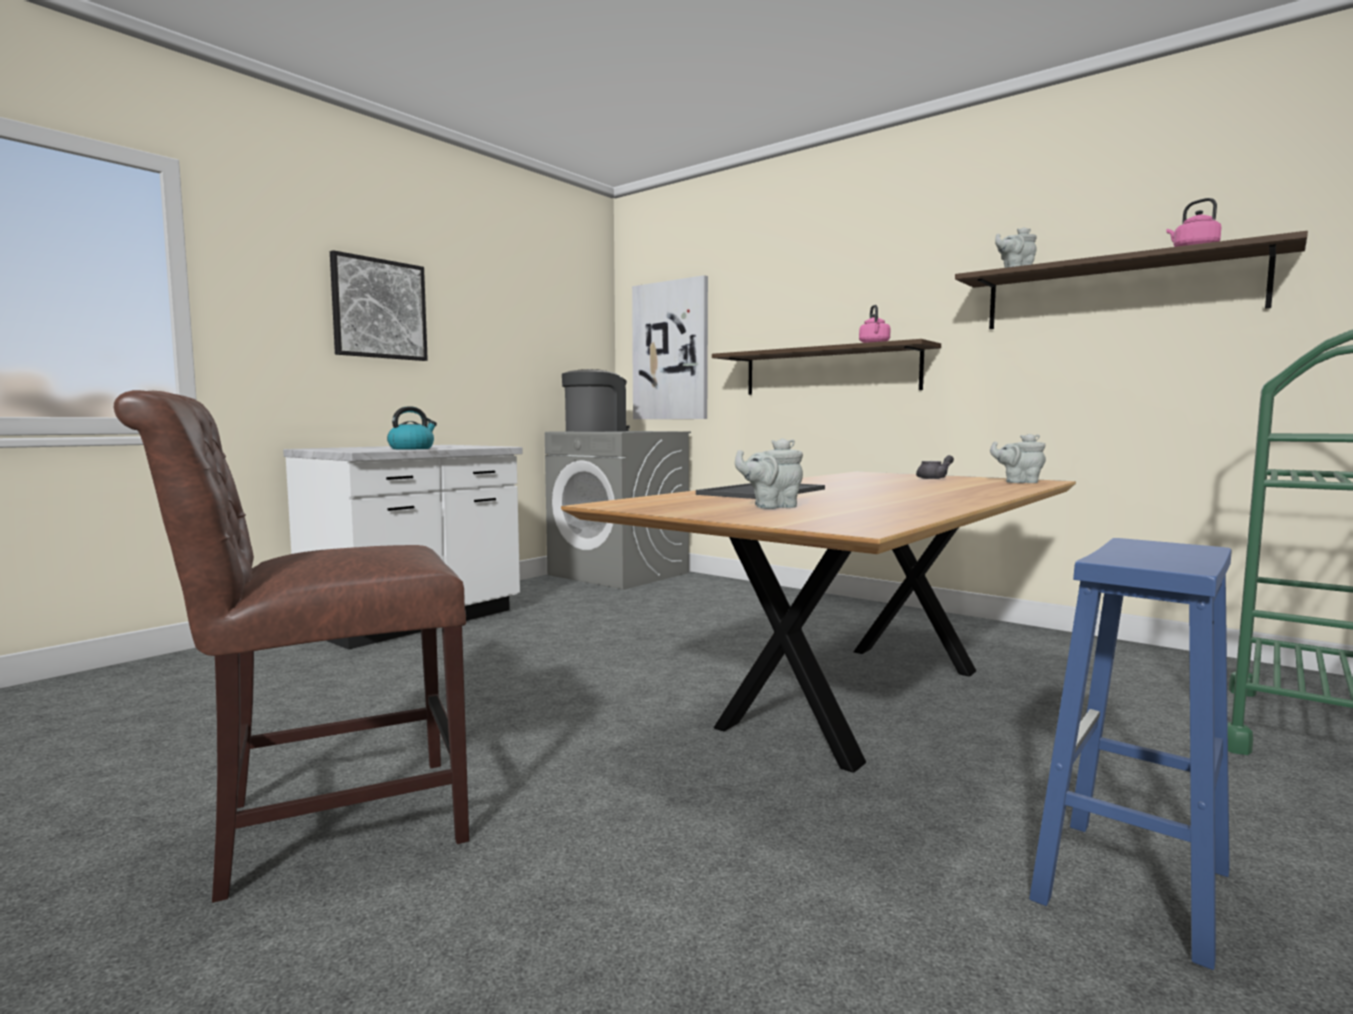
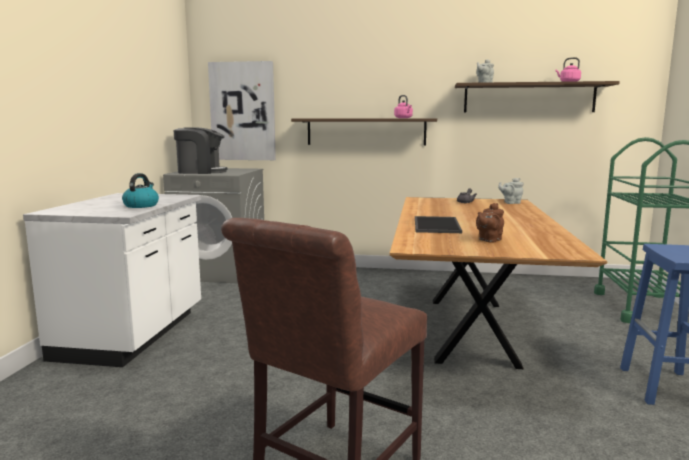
camera: 30 degrees left, 5 degrees up
picture [330,250,428,361] -> none
coffee machine [562,369,630,432] -> coffee machine turned 75 degrees clockwise [174,128,228,174]
grey teapot [735,438,803,509] -> brown teapot [476,203,504,243]

